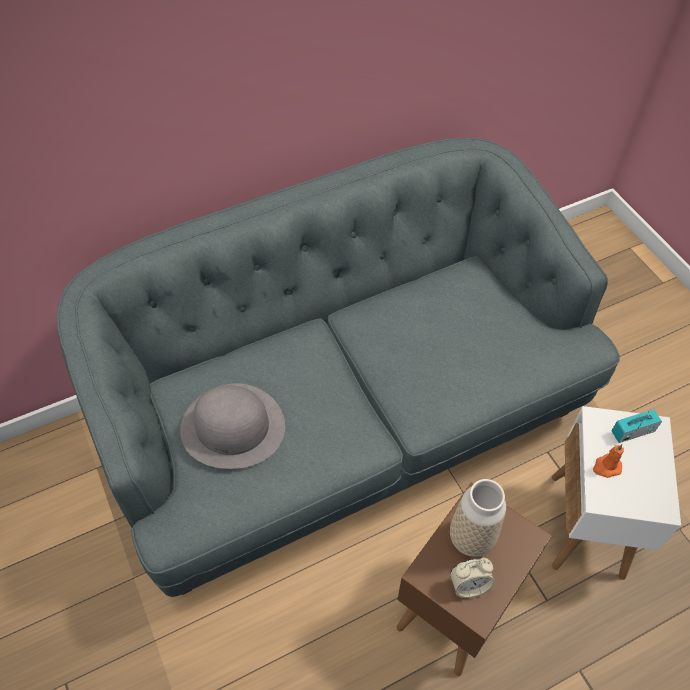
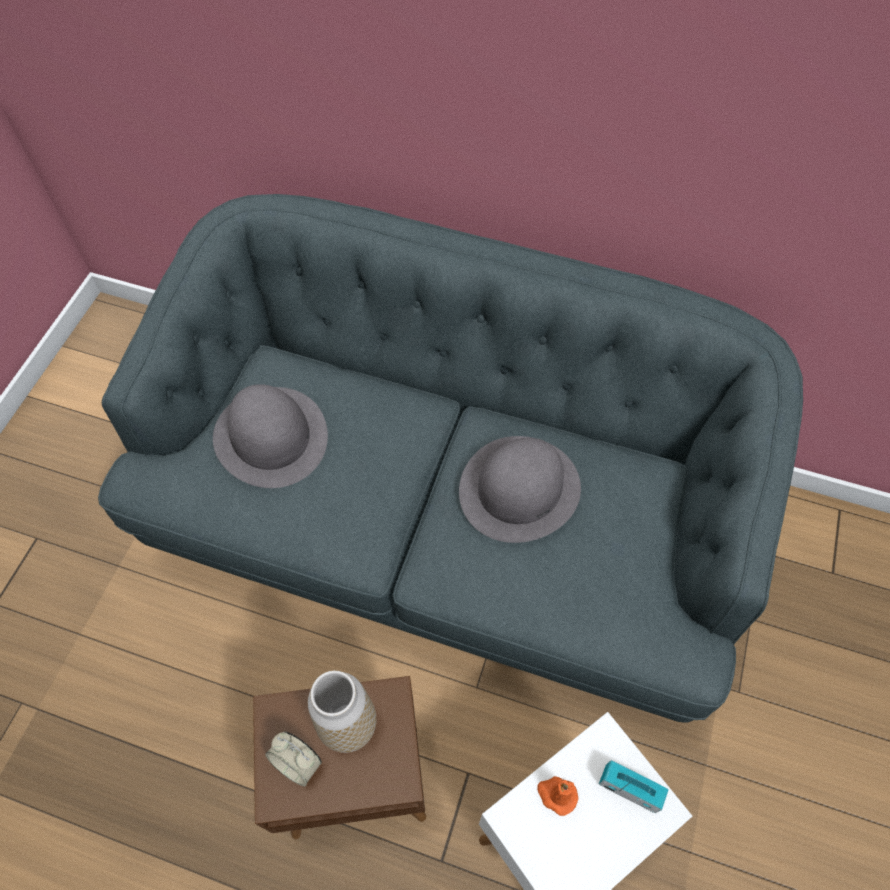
camera: 45 degrees right, 5 degrees up
none -> grey hat [459,436,581,543]

